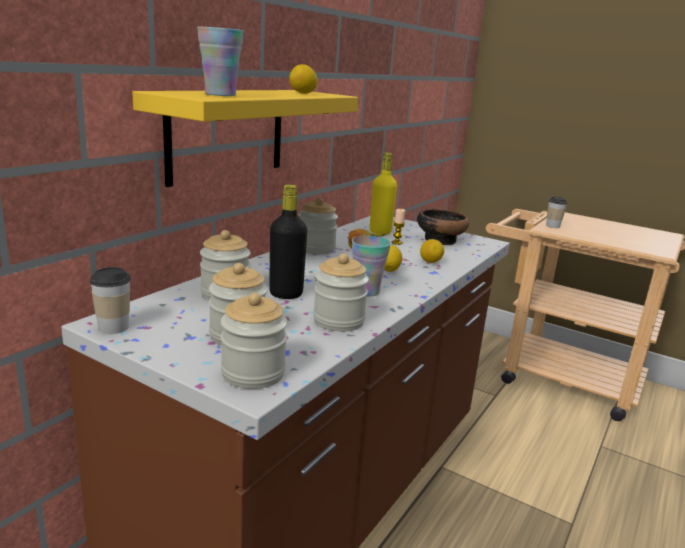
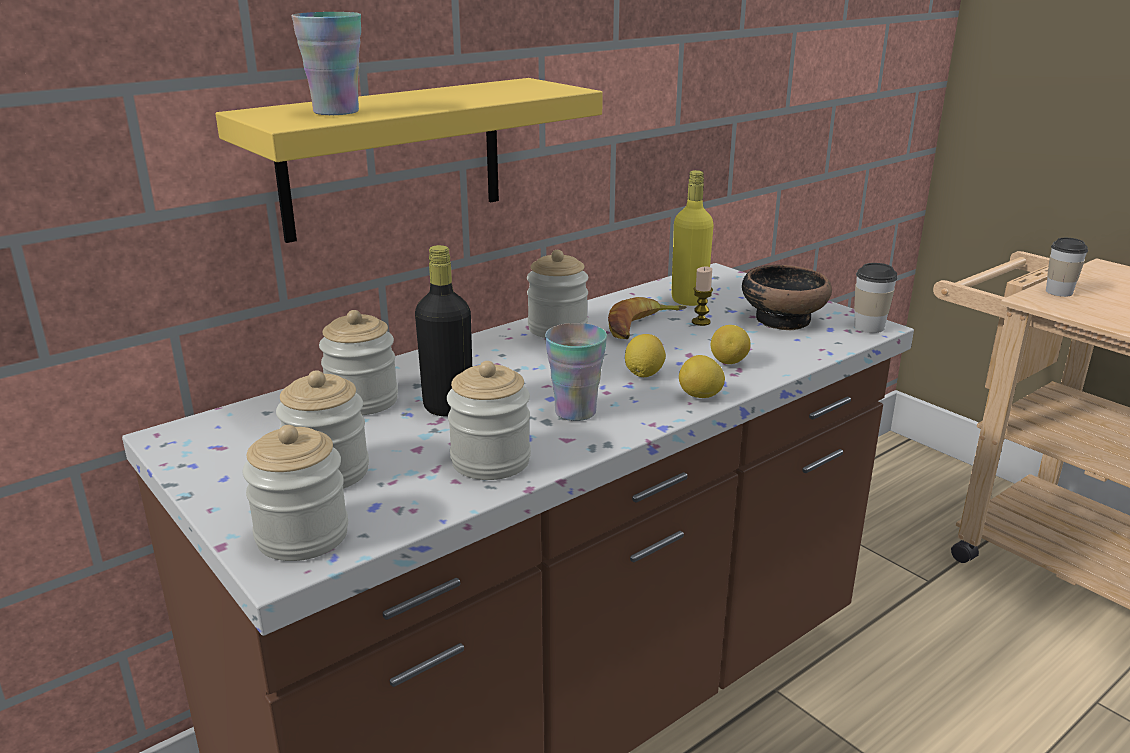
camera: 20 degrees right, 5 degrees up
cup [90,267,131,334] -> cup moved to [854,263,898,333]
lemon [289,64,318,94] -> lemon moved to [679,355,725,398]

